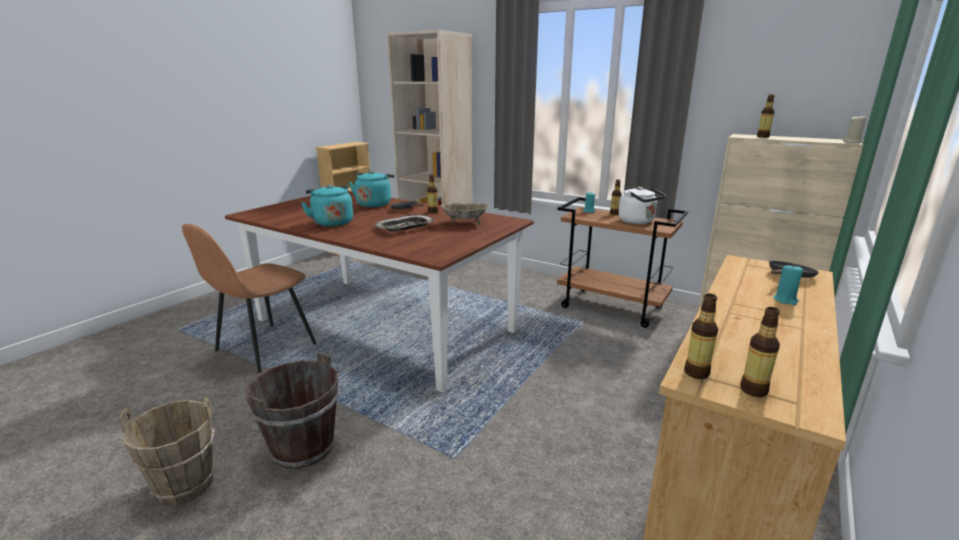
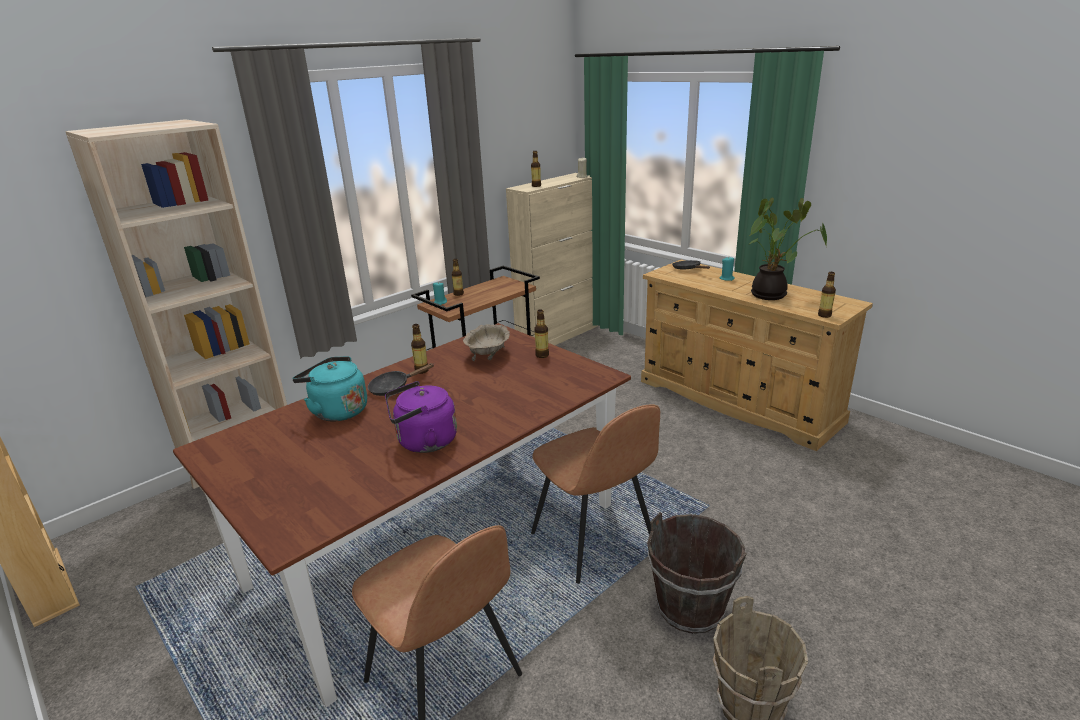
camera: 75 degrees left, 5 degrees up
turquoise kettle [301,185,353,227] -> purple kettle [385,381,457,453]
tray [374,215,435,232] -> none
white kettle [618,187,666,224] -> none
bottle [740,307,780,397] -> bottle moved to [534,309,549,358]
none -> brown chair [531,404,660,584]
none -> potted plant [748,198,827,300]

